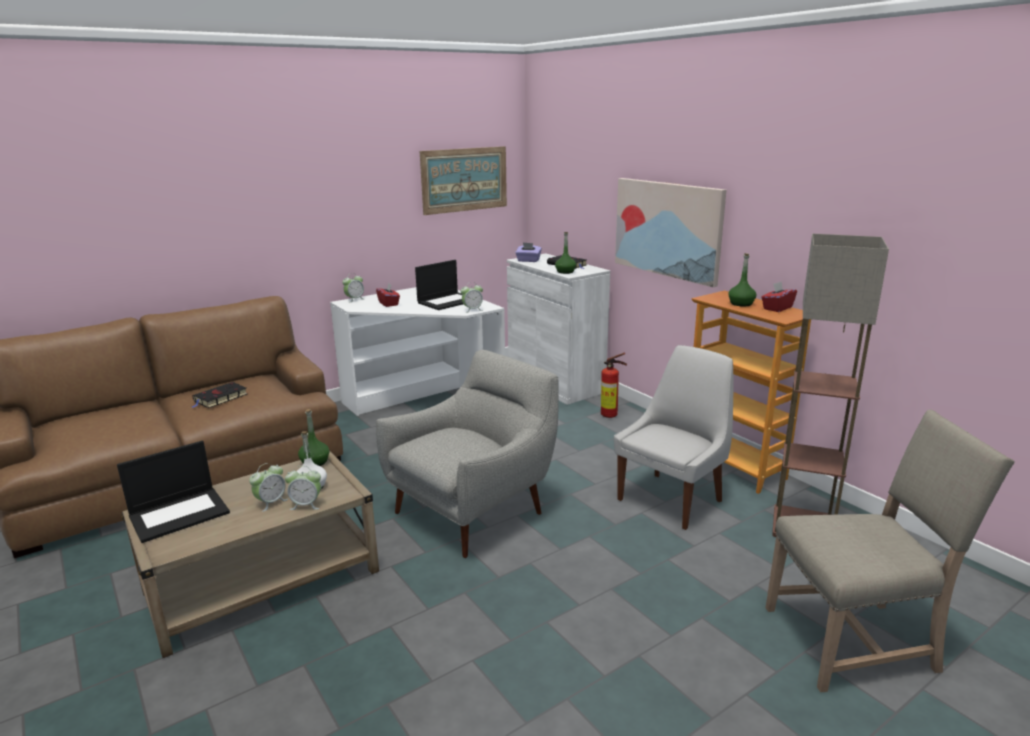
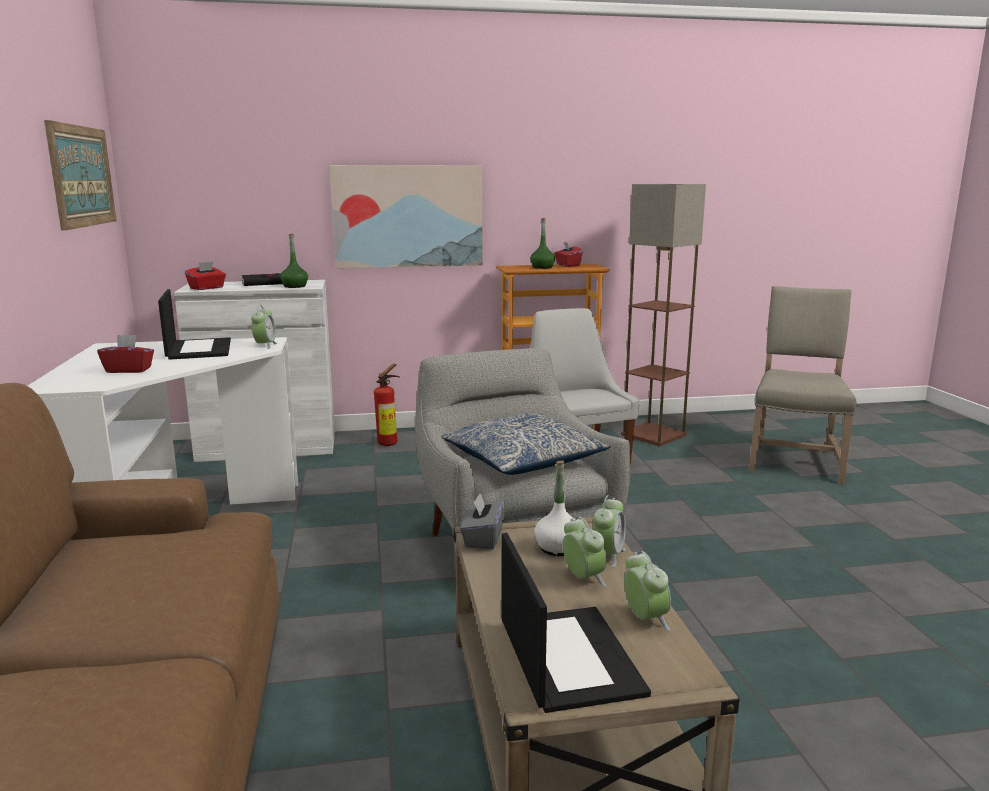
camera: 65 degrees left, 5 degrees down
black book [192,382,247,408] -> none
green bottle [298,409,329,466] -> grey tissue box [460,492,505,550]
alarm clock [342,273,364,302] -> alarm clock moved to [624,551,671,631]
purple tissue box [515,243,542,262] -> red tissue box [185,262,226,290]
none -> pillow [440,413,611,475]

